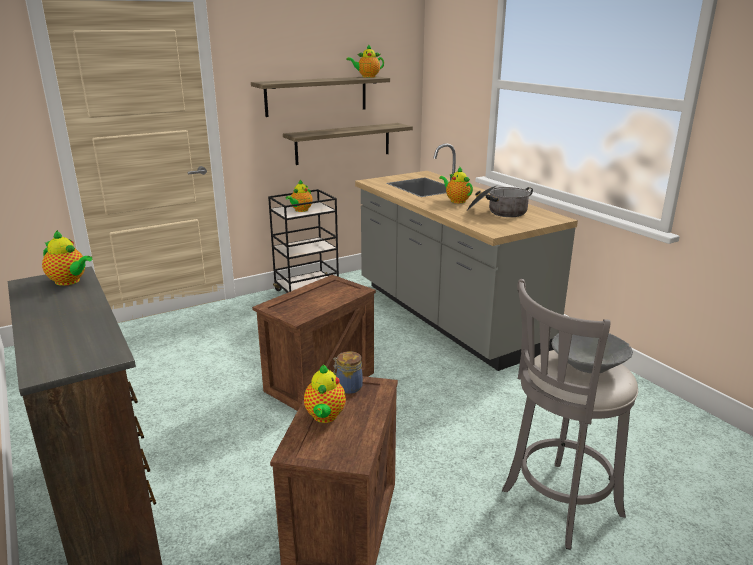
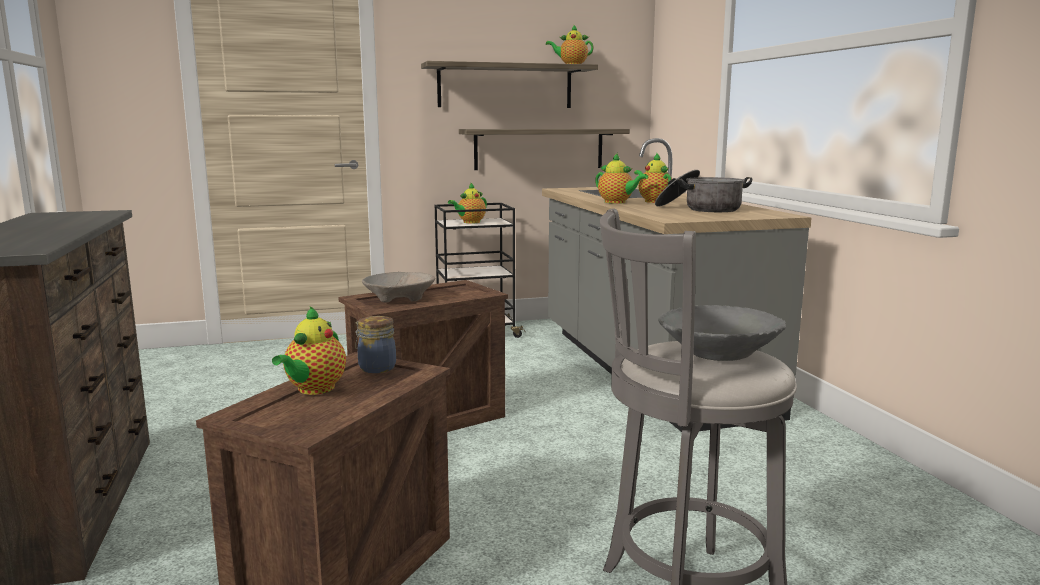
camera: 15 degrees right, 10 degrees down
teapot [42,230,92,286] -> teapot moved to [595,153,648,204]
none -> beige bowl [362,272,435,302]

